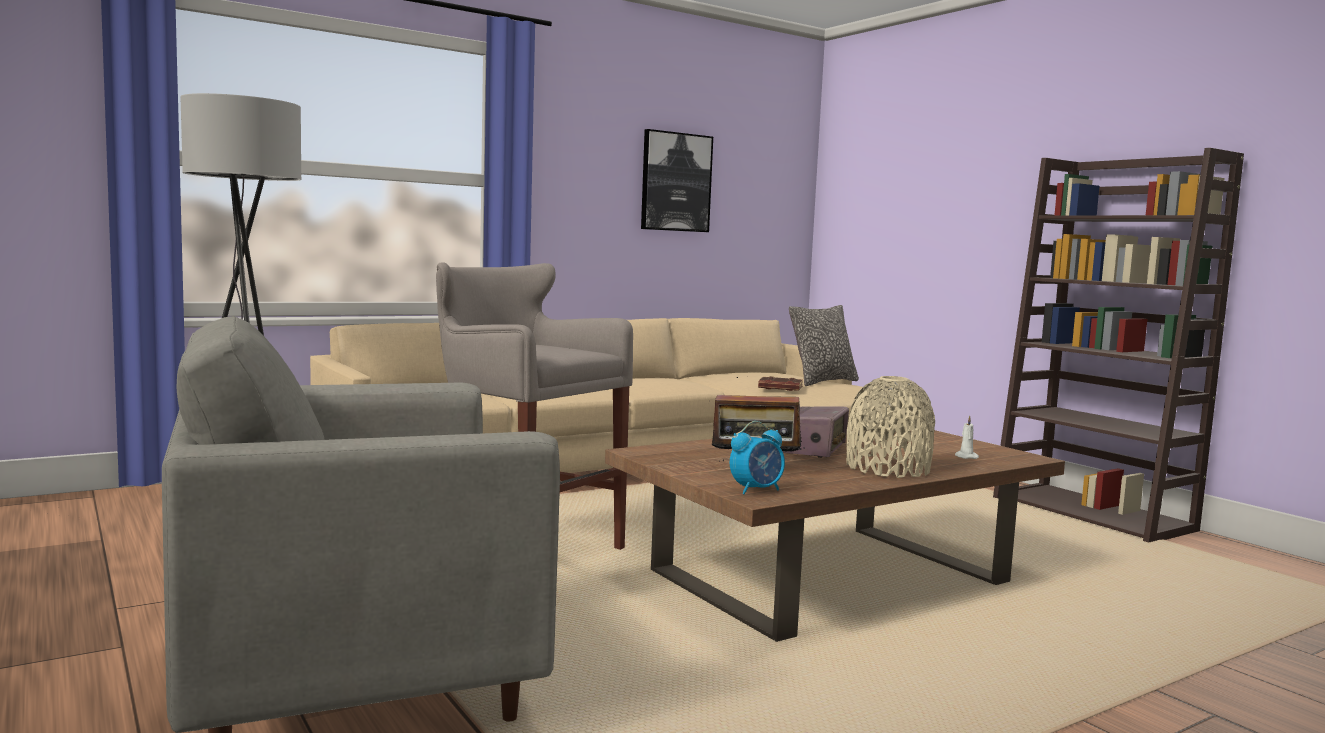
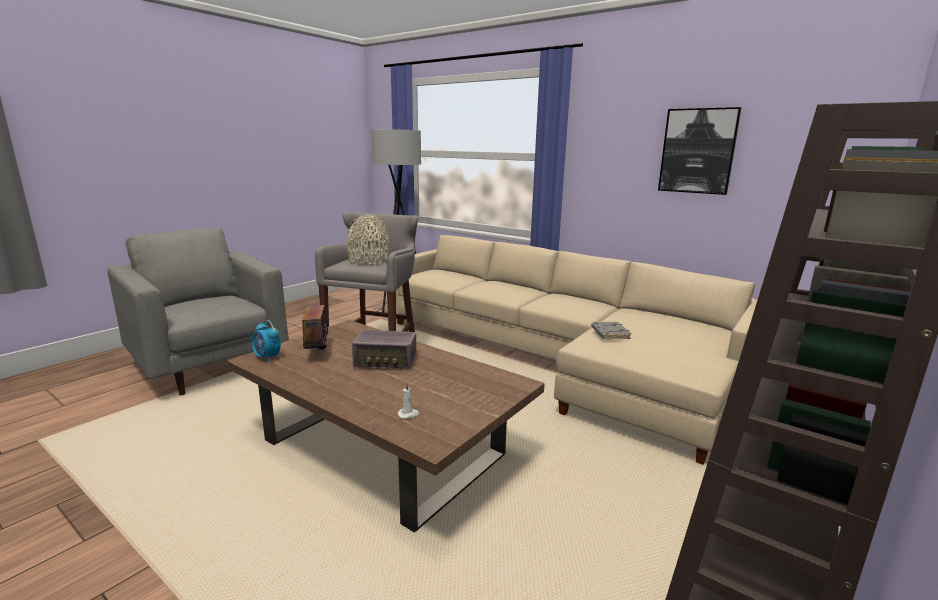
camera: 70 degrees right, 10 degrees up
brown book [758,376,803,391] -> grey book [591,322,632,340]
pillow [789,305,859,386] -> none
beige vase [846,376,935,478] -> beige vase moved to [347,215,390,265]

